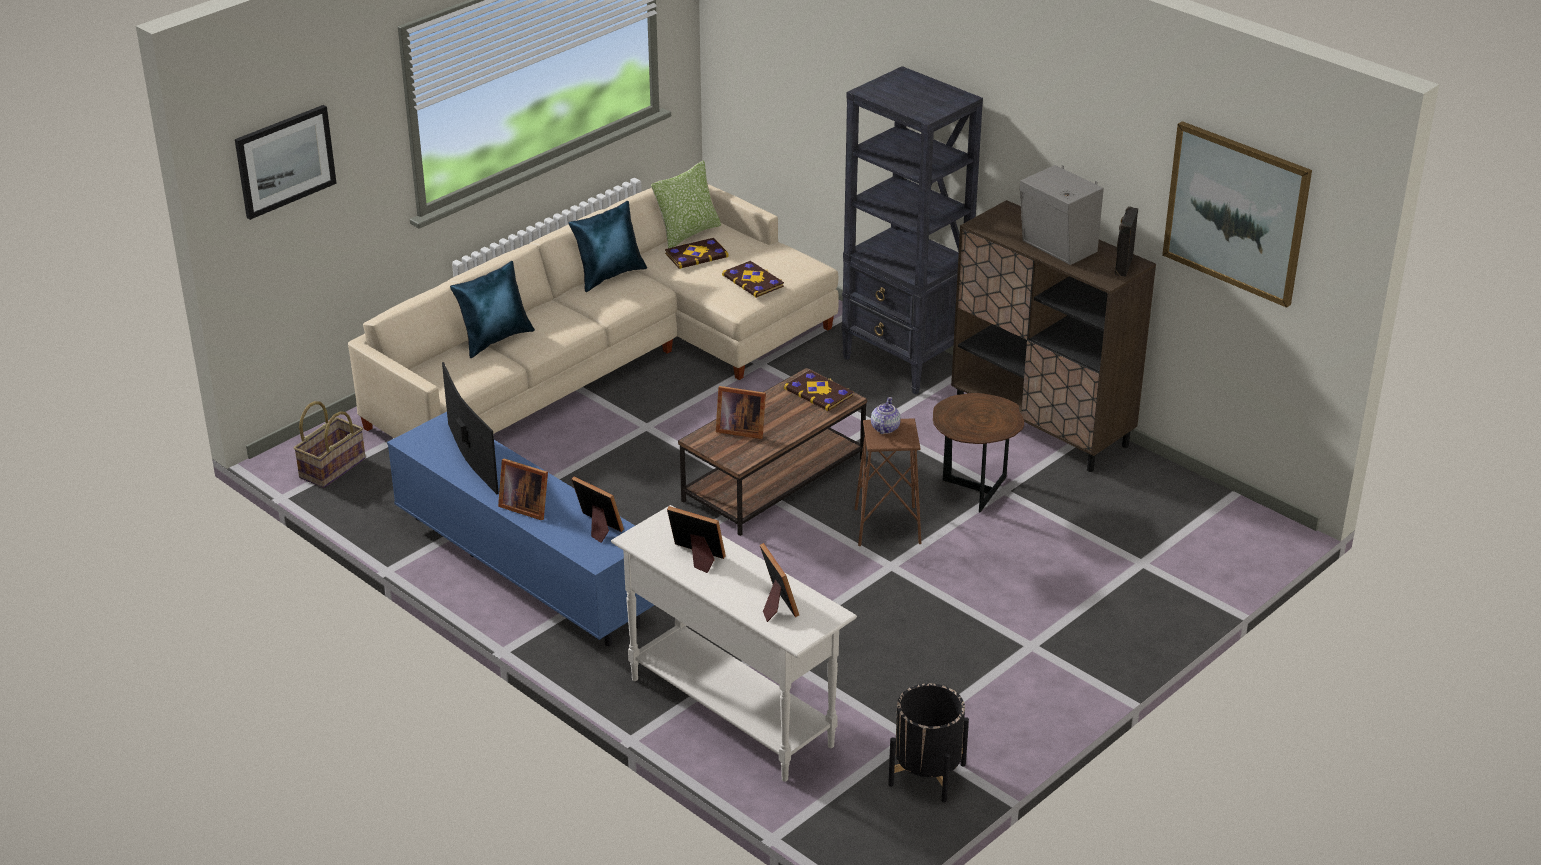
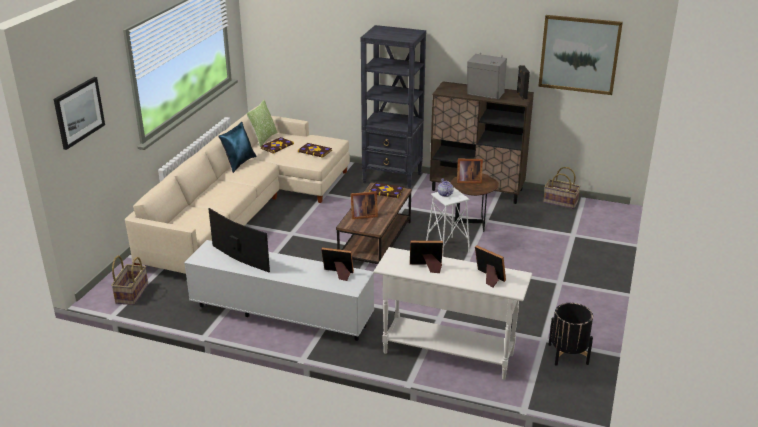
camera: 25 degrees left, 5 degrees down
blue tv stand [387,412,654,646] -> white tv stand [184,240,374,341]
blue pillow [450,261,535,358] -> none
picture frame [498,459,548,520] -> picture frame moved to [457,159,483,184]
brown stool [855,418,921,546] -> white stool [426,188,470,257]
none -> basket [544,167,581,209]

